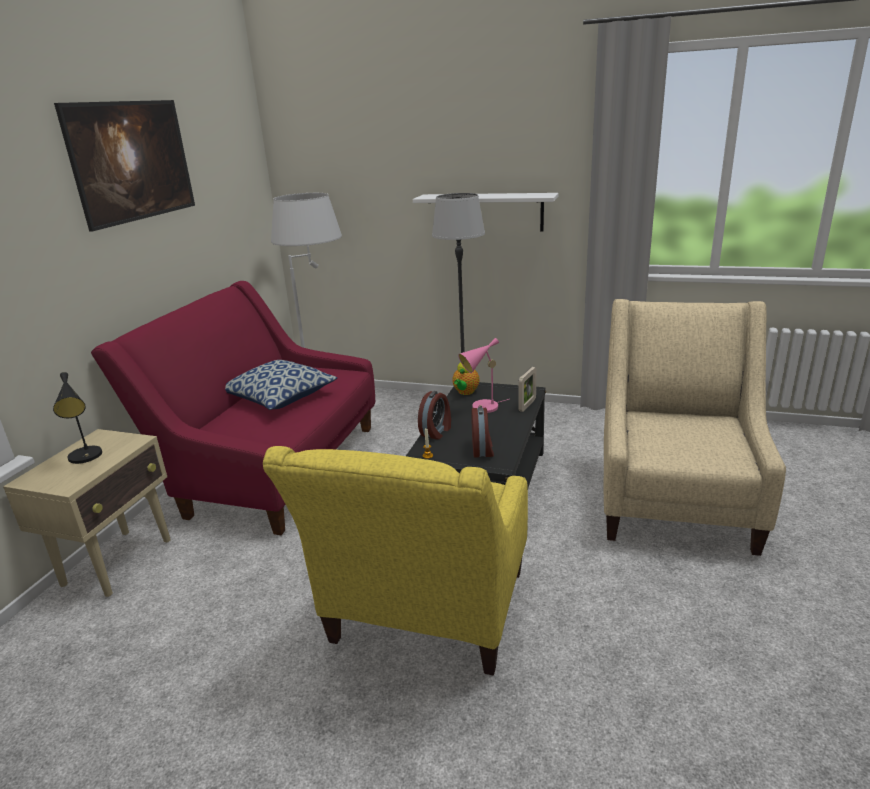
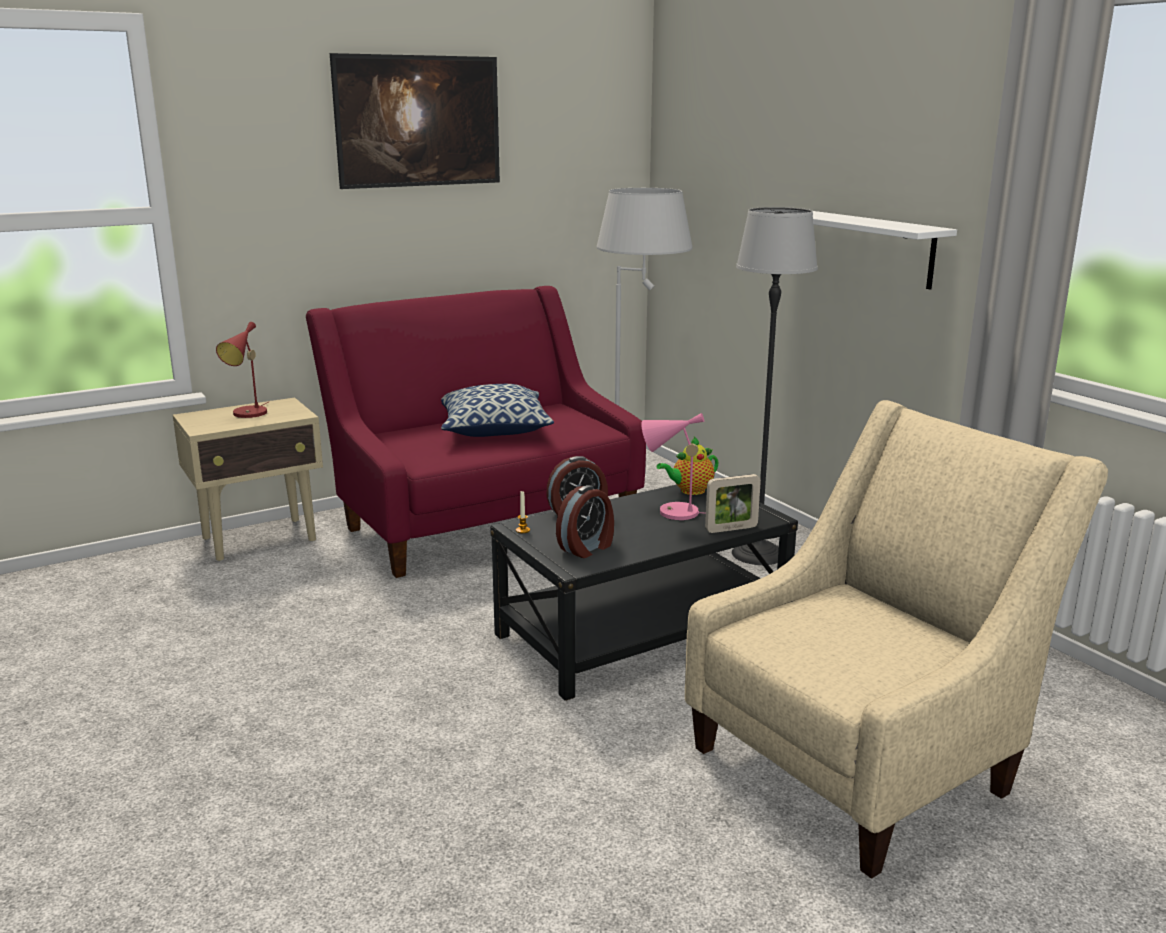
camera: 40 degrees right, 5 degrees down
black table lamp [53,372,102,464] -> red table lamp [216,322,268,418]
yellow armchair [263,446,528,675] -> none

